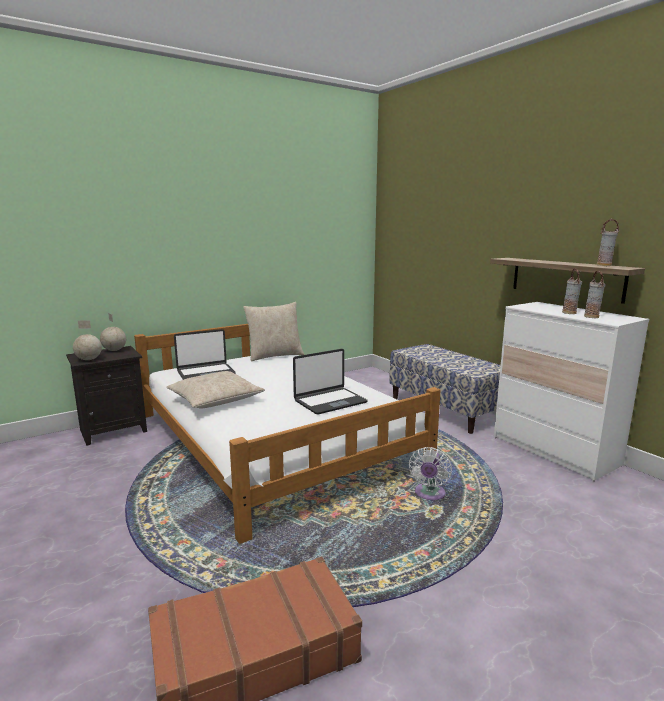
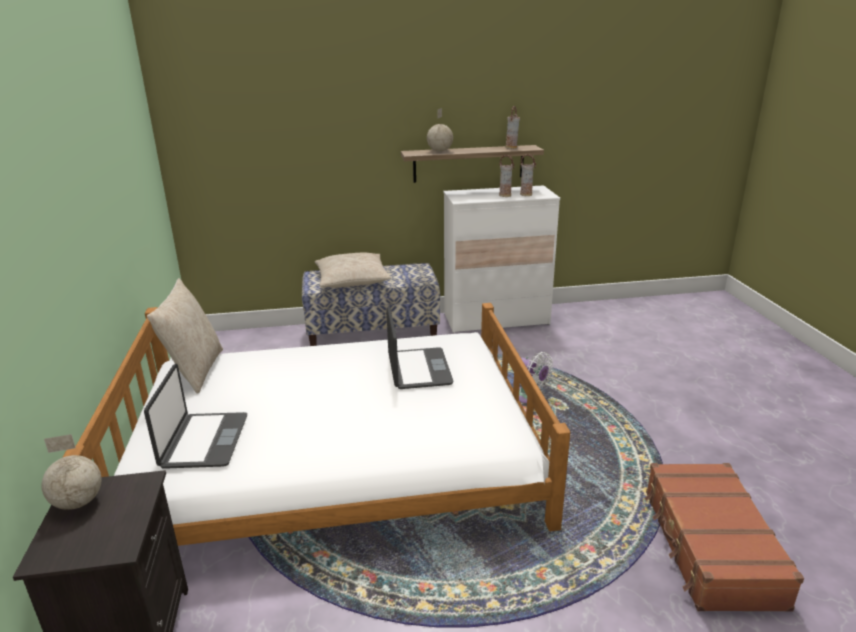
camera: 65 degrees left, 10 degrees up
globe [73,320,102,360] -> globe moved to [427,108,453,152]
beige pillow [167,371,265,409] -> beige pillow moved to [315,253,391,288]

